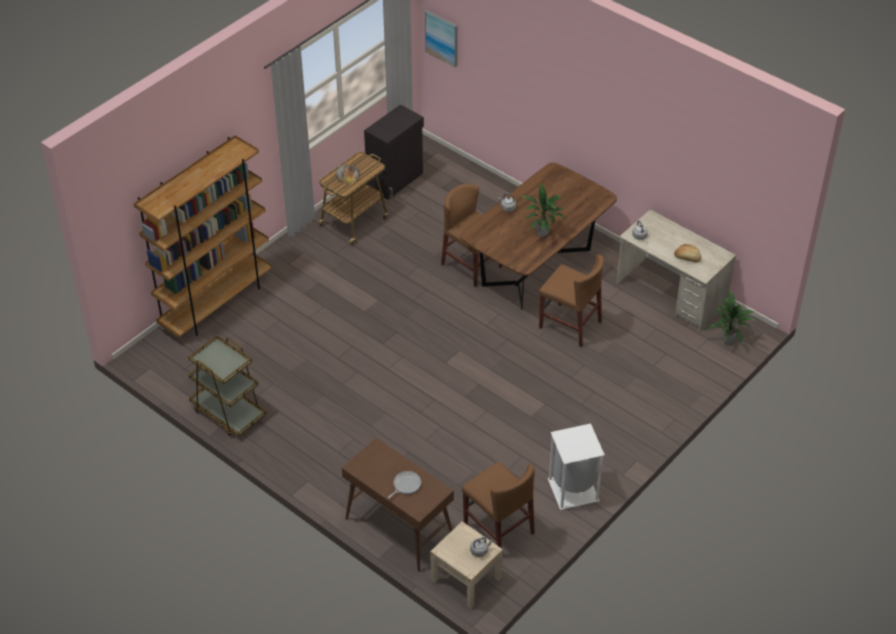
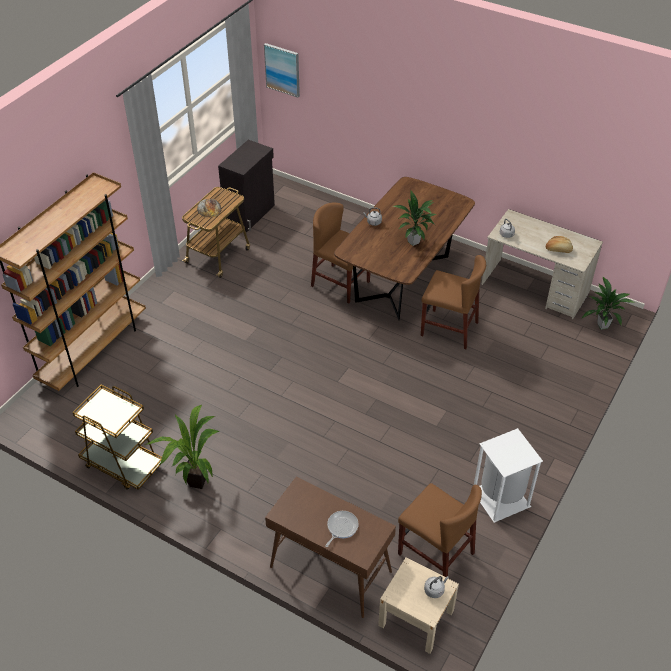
camera: 10 degrees left, 0 degrees up
none -> potted plant [146,405,220,489]

